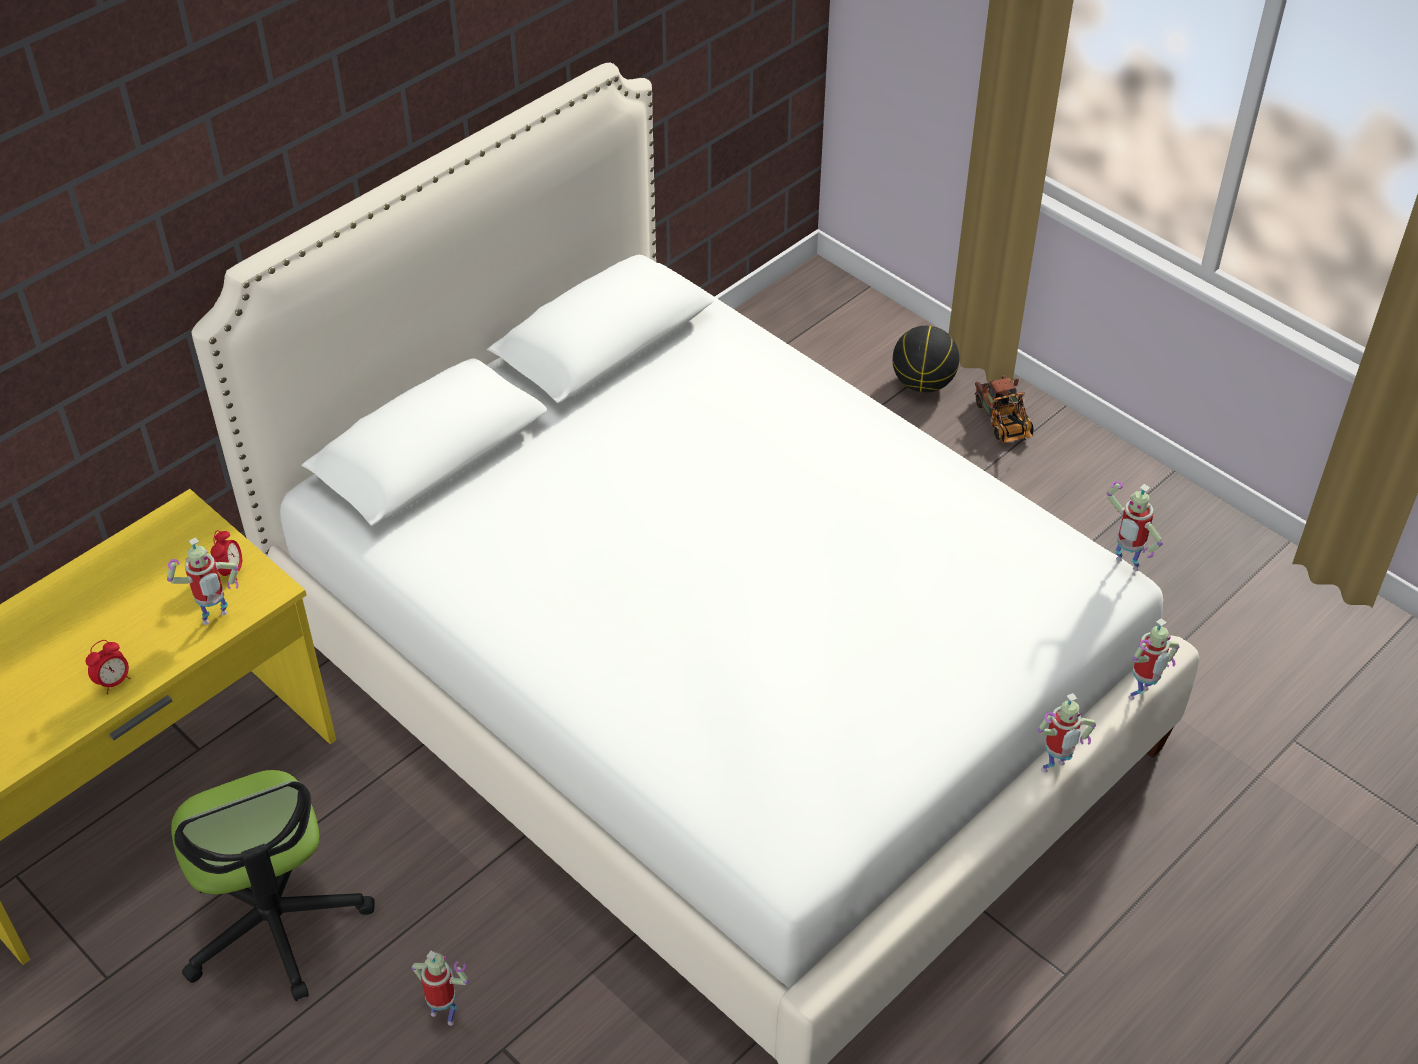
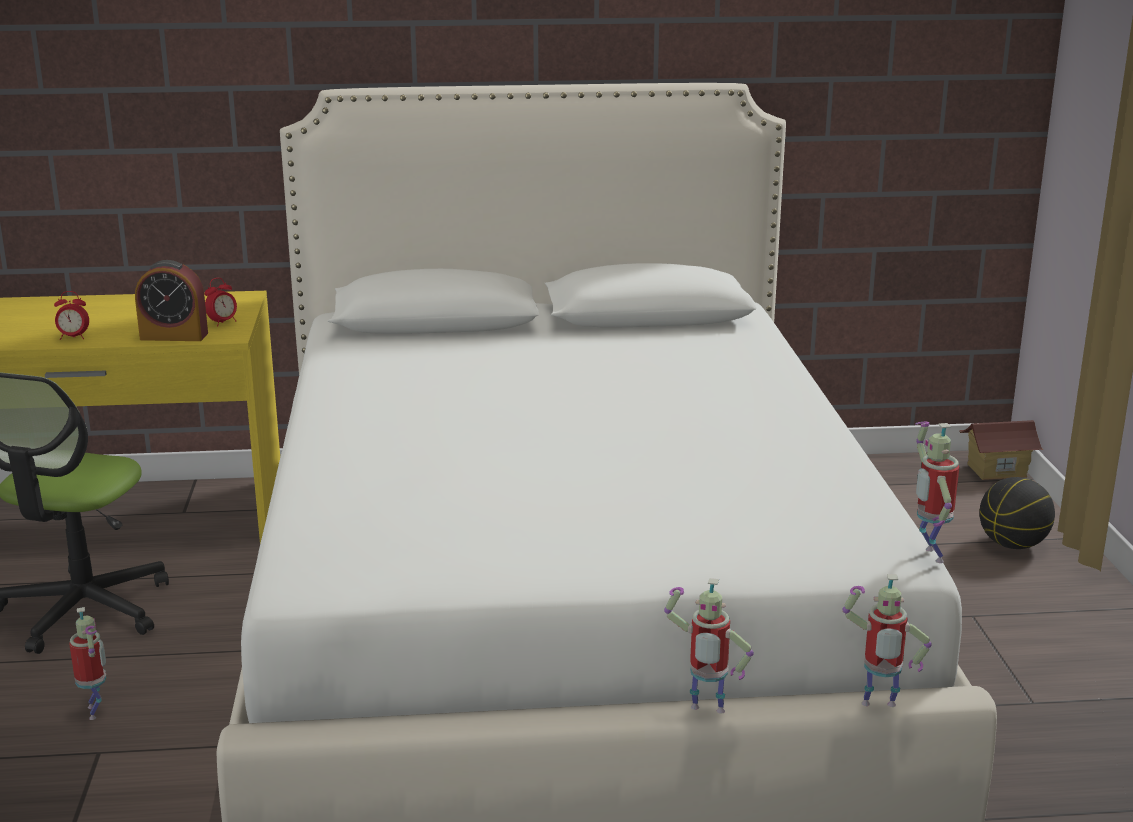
camera: 40 degrees right, 25 degrees down
toy robot [167,537,239,625] -> alarm clock [135,260,208,341]
toy truck [975,375,1034,443] -> none
none -> toy house [959,420,1044,480]

